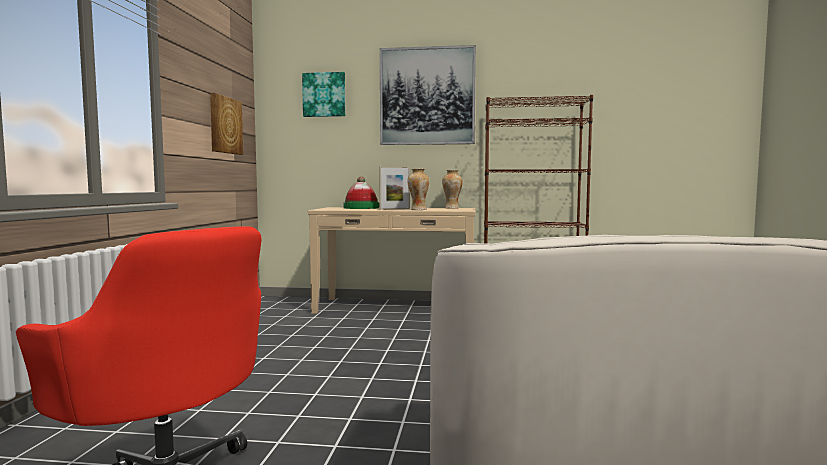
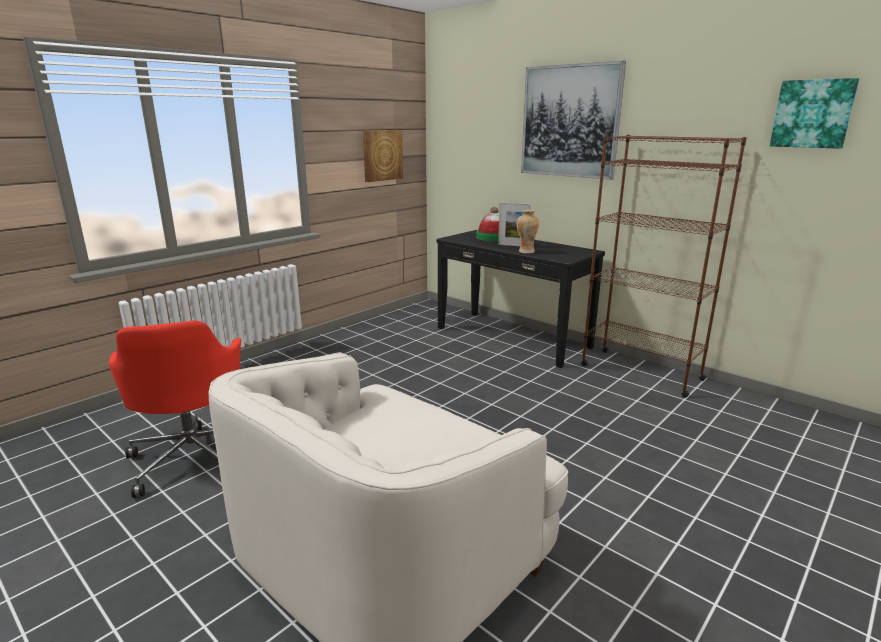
camera: 35 degrees right, 15 degrees up
picture [302,72,345,117] -> picture moved to [770,78,859,149]
beige console table [308,207,475,314] -> black console table [436,230,605,368]
vase [442,170,463,209] -> none

